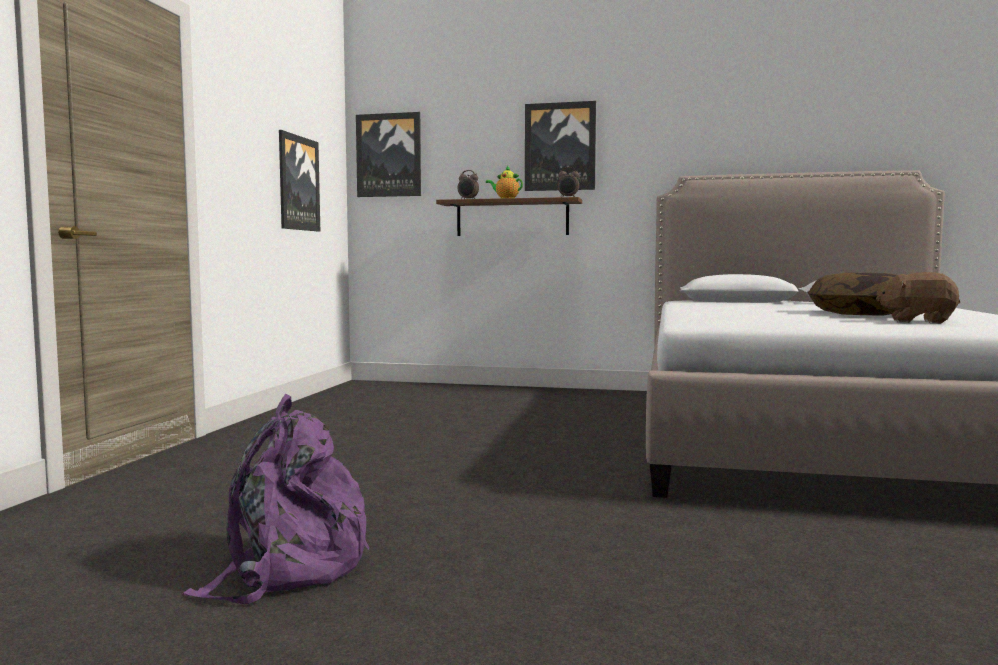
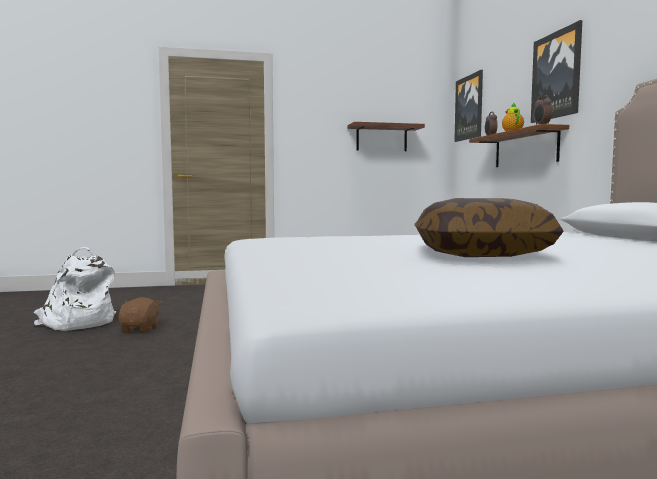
camera: 65 degrees right, 0 degrees up
purple backpack [183,394,369,604] -> white backpack [33,247,116,331]
picture [279,130,320,232] -> brown shelf [348,122,425,151]
brown plush toy [876,272,960,324] -> brown plush toy moved to [118,297,161,333]

